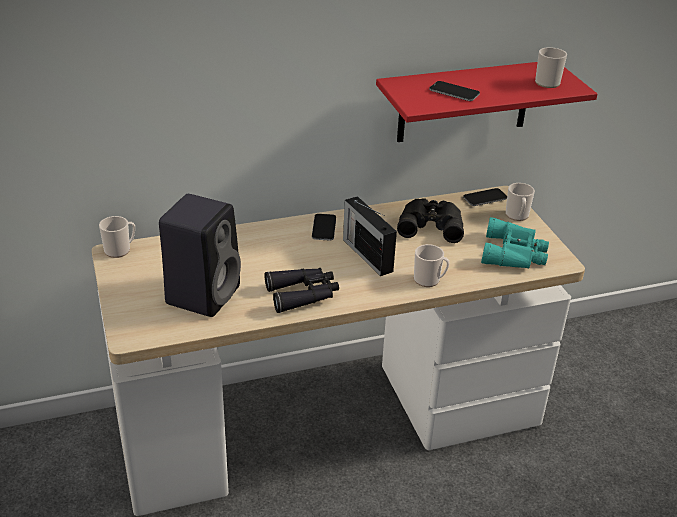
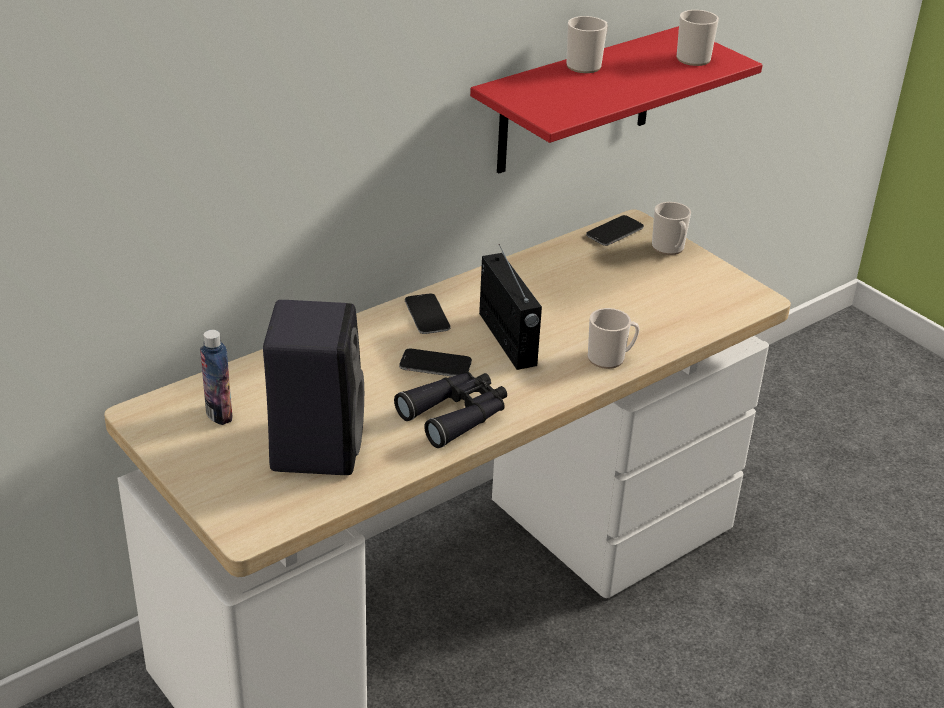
camera: 20 degrees left, 0 degrees up
mug [99,216,135,258] -> mug moved to [567,16,608,73]
radio [343,196,397,276] -> radio turned 150 degrees counterclockwise [479,244,542,370]
black binoculars [397,198,464,243] -> none
phone [429,81,480,101] -> phone moved to [399,349,472,377]
turquoise binoculars [481,217,549,268] -> none
none -> bottle [200,330,233,425]

